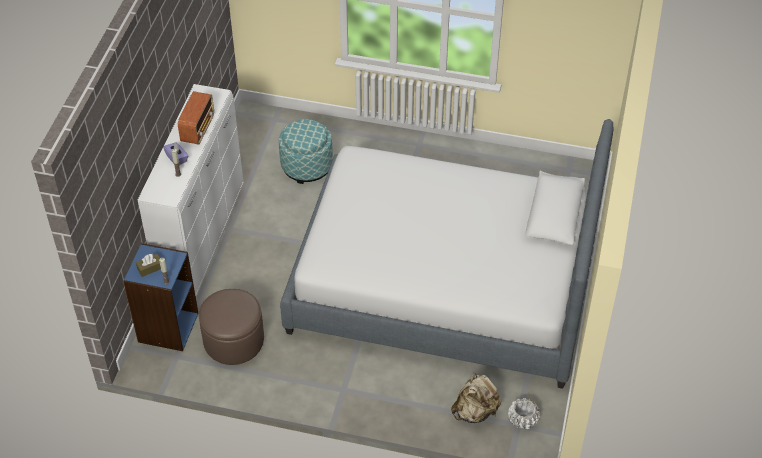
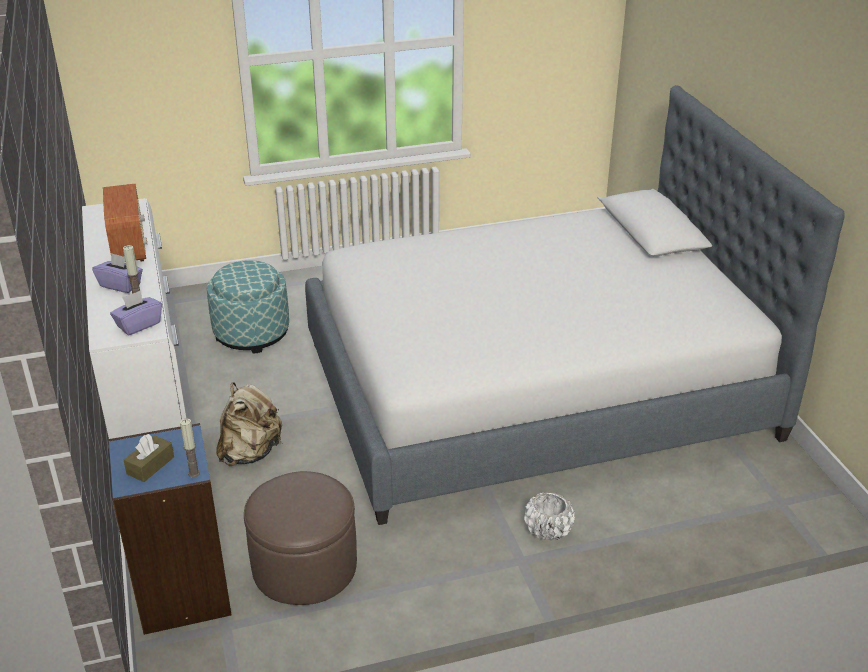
camera: 30 degrees left, 15 degrees down
beige backpack [451,373,501,423] -> beige backpack moved to [216,382,282,466]
white planter [508,398,540,430] -> white planter moved to [524,492,575,540]
none -> purple tissue box [110,291,162,336]

